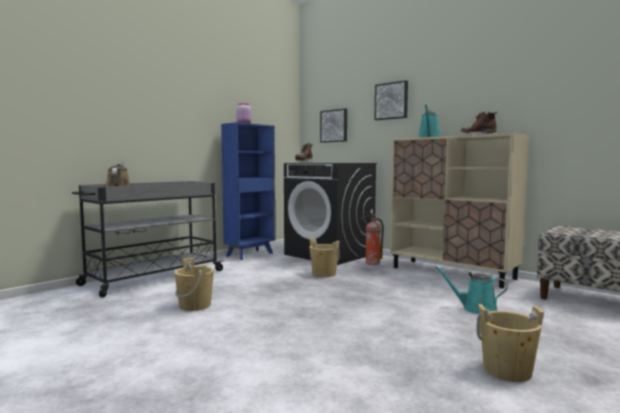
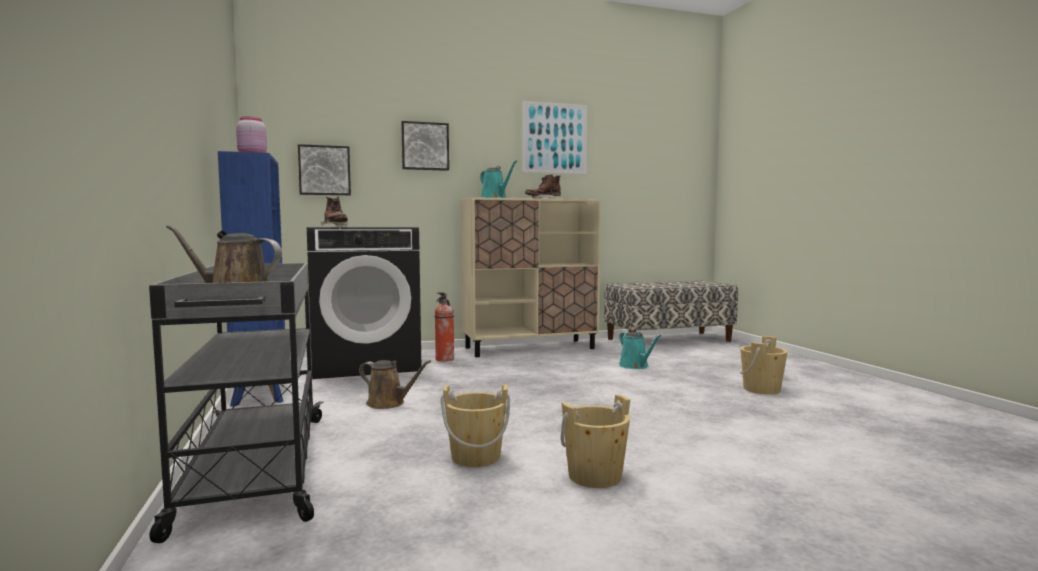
camera: 60 degrees left, 0 degrees up
beige bucket [309,238,340,277] -> beige bucket moved to [561,394,630,488]
turquoise watering can [435,266,507,314] -> turquoise watering can turned 75 degrees counterclockwise [619,332,661,369]
none -> brown watering can [359,360,431,409]
none -> picture [522,101,587,174]

